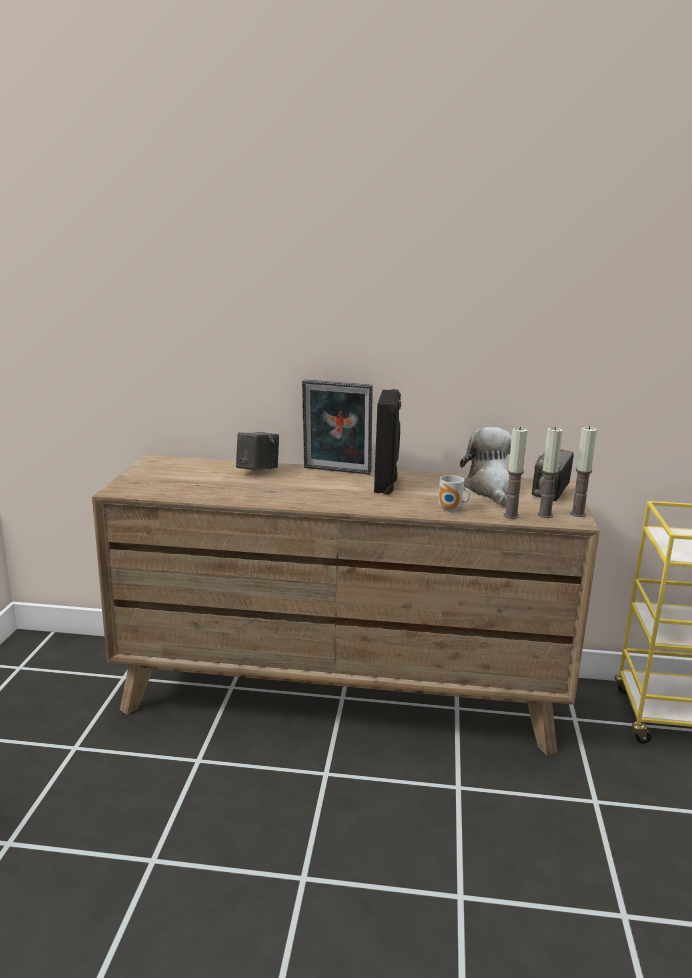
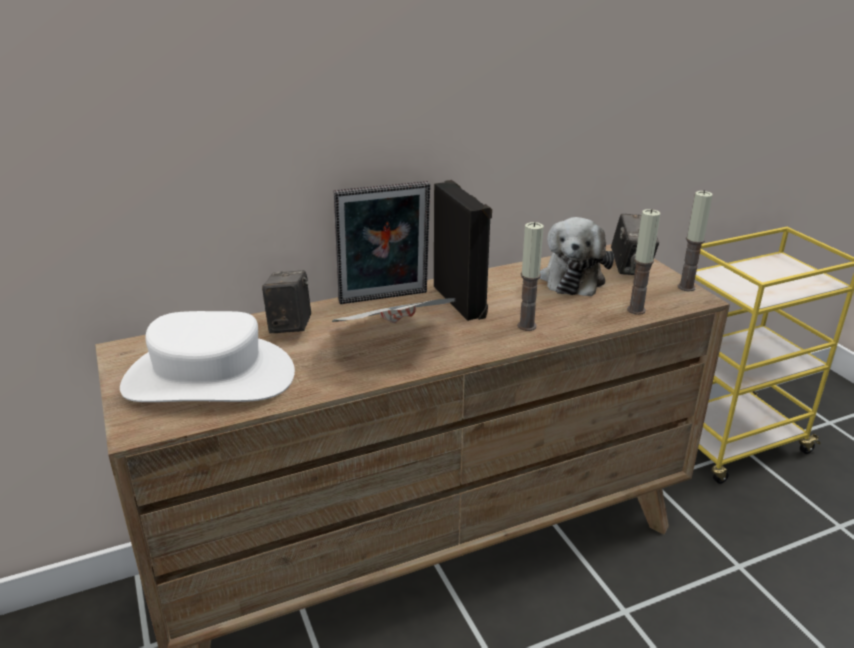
camera: 30 degrees left, 10 degrees up
mug [439,475,470,512] -> none
plush toy [460,427,512,505] -> plush toy turned 135 degrees counterclockwise [539,217,614,296]
candle [537,427,563,518] -> candle moved to [517,222,544,331]
none -> white hat [120,311,295,402]
none -> newspaper [332,298,456,323]

